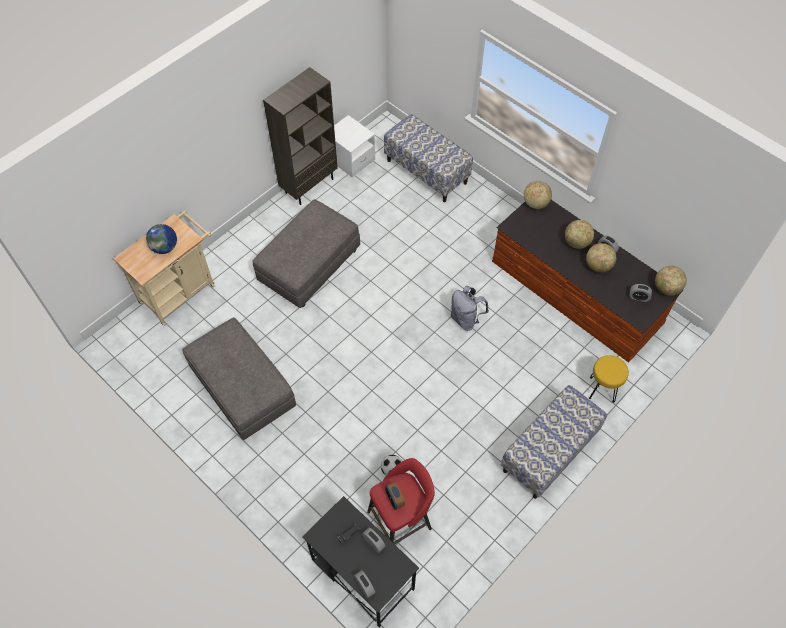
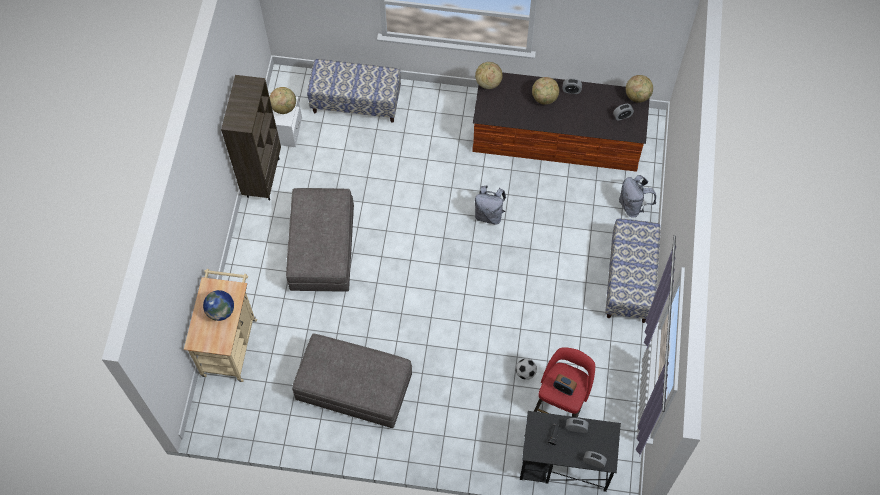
camera: 35 degrees left, 5 degrees up
globe [586,243,616,273] -> globe moved to [270,87,296,114]
yellow stool [589,355,629,403] -> grey backpack [619,175,656,218]

